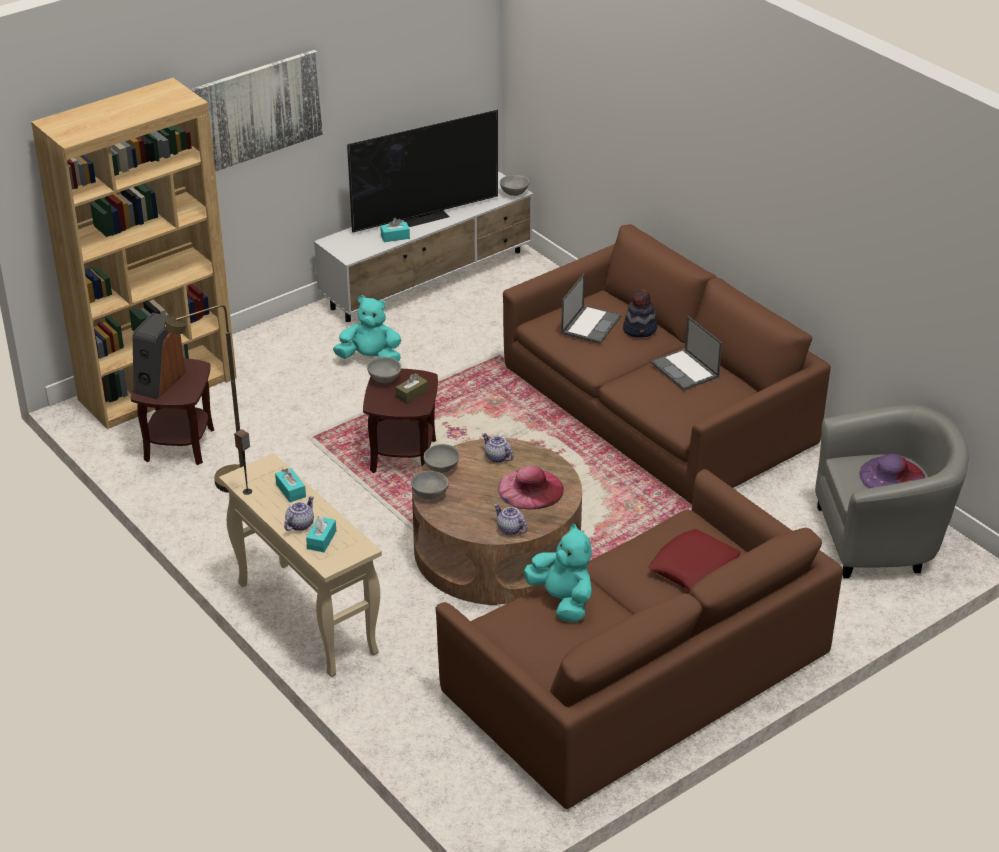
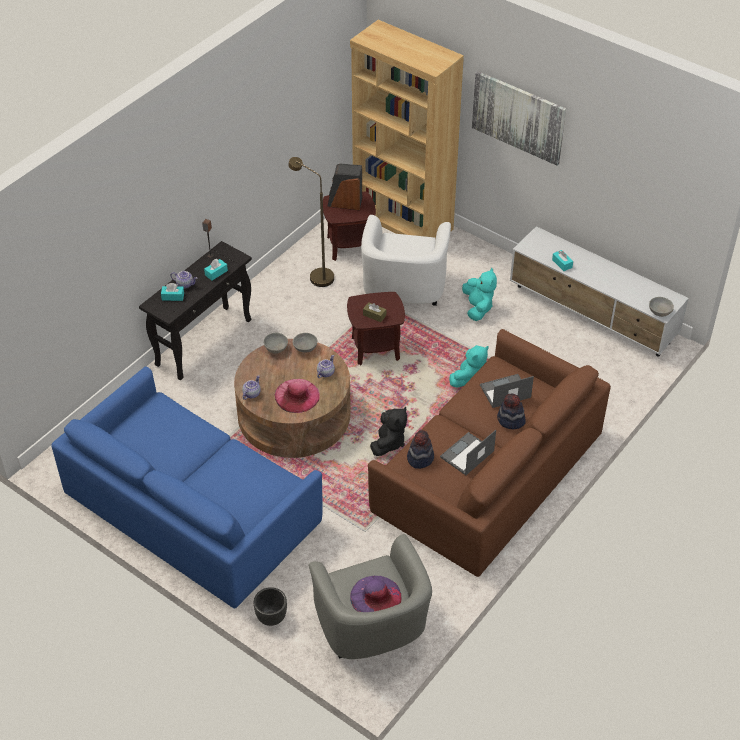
camera: 75 degrees right, 10 degrees up
beige console table [219,453,382,677] -> black console table [139,241,252,380]
television [347,110,498,232] -> none
grey bowl [367,357,401,383] -> none
brown sofa [436,469,843,809] -> blue sofa [51,366,322,608]
turquoise plush toy [524,524,592,622] -> turquoise plush toy moved to [449,345,489,388]
laptop [561,273,621,344] -> laptop turned 150 degrees clockwise [480,374,534,408]
red pillow [649,529,741,591] -> none
none -> black planter [254,587,287,626]
none -> white armchair [361,215,451,306]
none -> black plush toy [370,407,407,456]
none -> hat [407,430,434,469]

